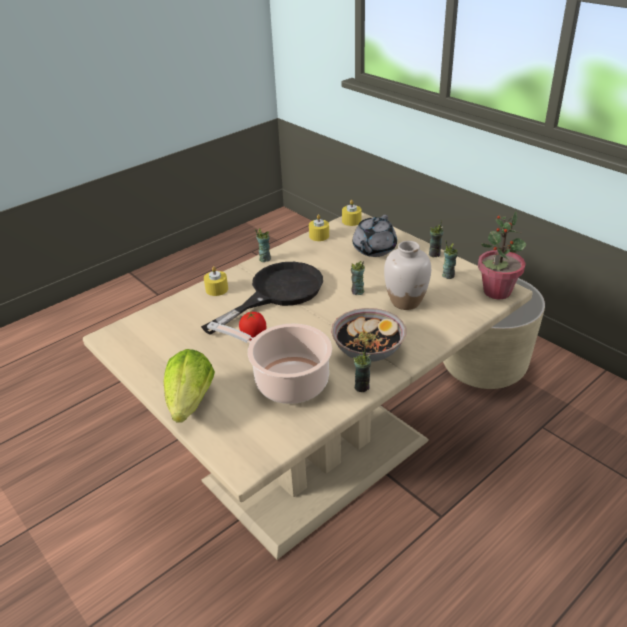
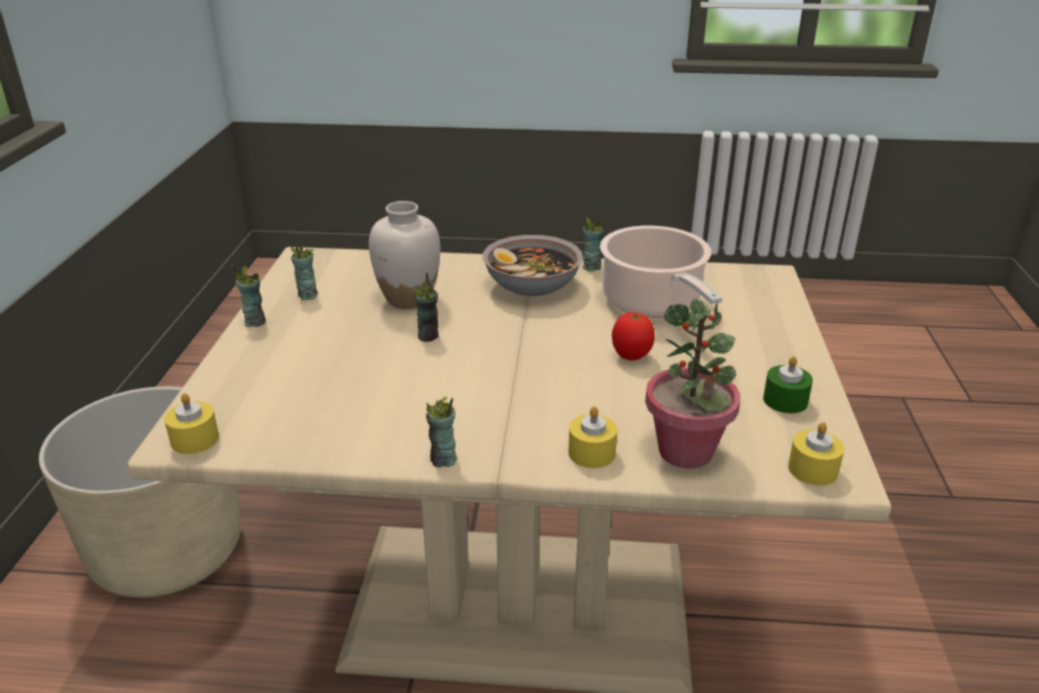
camera: 135 degrees left, 5 degrees down
lettuce [164,349,215,423] -> none
black frying pan [201,262,323,335] -> none
yellow candle [309,214,329,241] -> yellow candle moved to [788,422,845,486]
grey teapot [352,215,397,257] -> none
potted plant [478,211,526,299] -> potted plant moved to [645,298,740,469]
none -> green candle [763,356,813,413]

